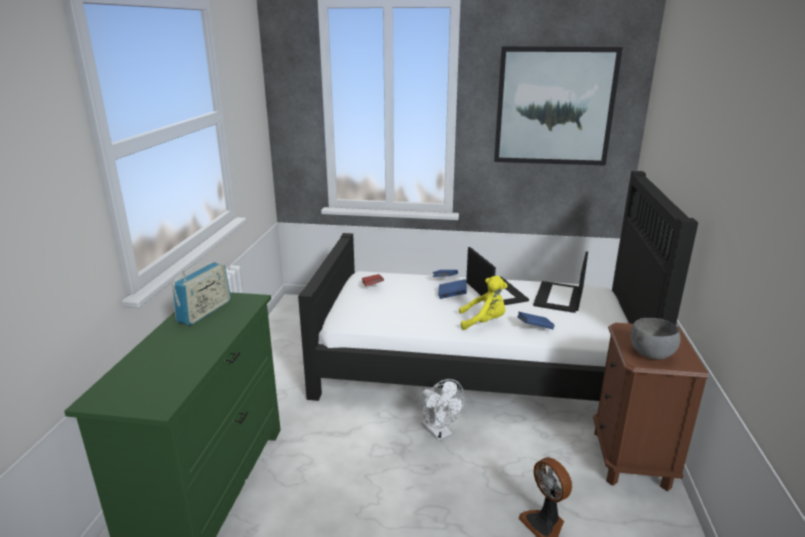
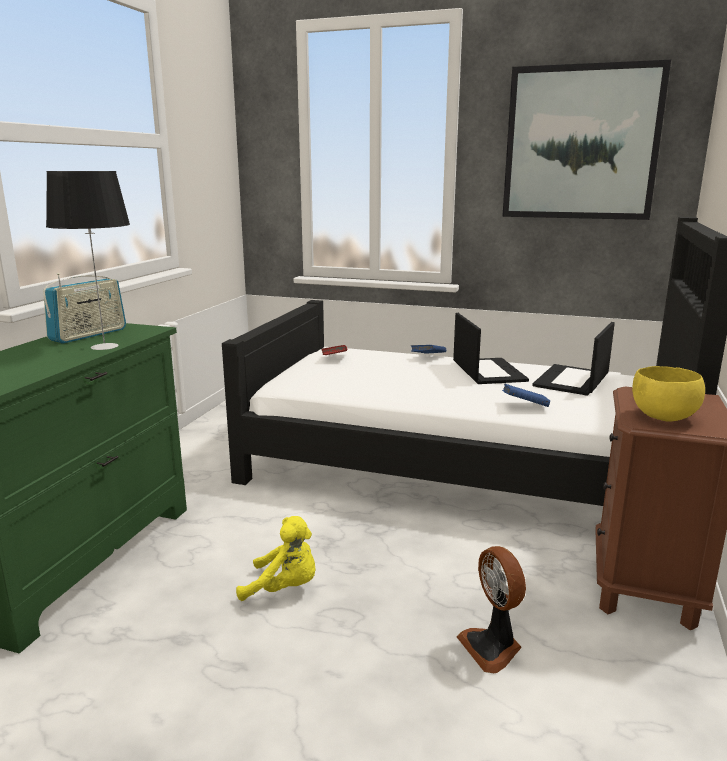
camera: 10 degrees right, 5 degrees down
white fan [421,379,464,440] -> none
blue book [438,279,467,299] -> none
yellow plush toy [459,276,507,330] -> yellow plush toy moved to [236,516,316,601]
grey bowl [630,318,681,360] -> yellow bowl [632,366,705,421]
none -> table lamp [46,171,130,350]

